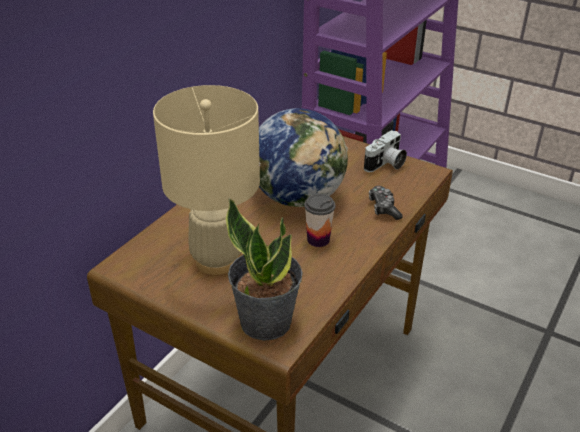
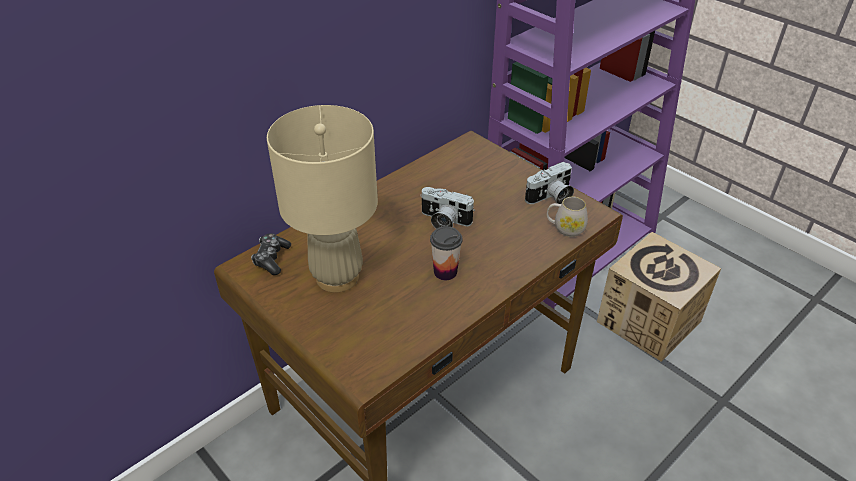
camera: 15 degrees right, 5 degrees up
potted plant [226,198,303,341] -> none
globe [259,108,348,207] -> camera [420,187,475,229]
game controller [369,186,403,220] -> game controller moved to [251,233,291,275]
none -> white mug [547,196,588,237]
none -> cardboard box [597,232,721,362]

